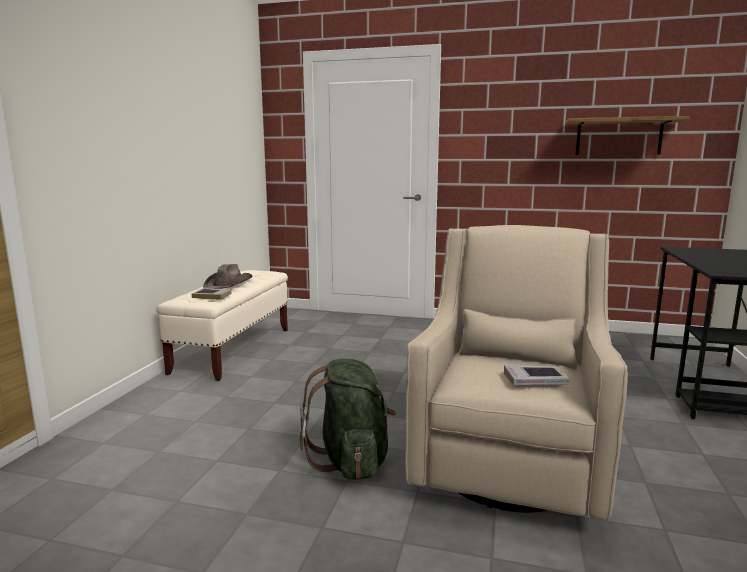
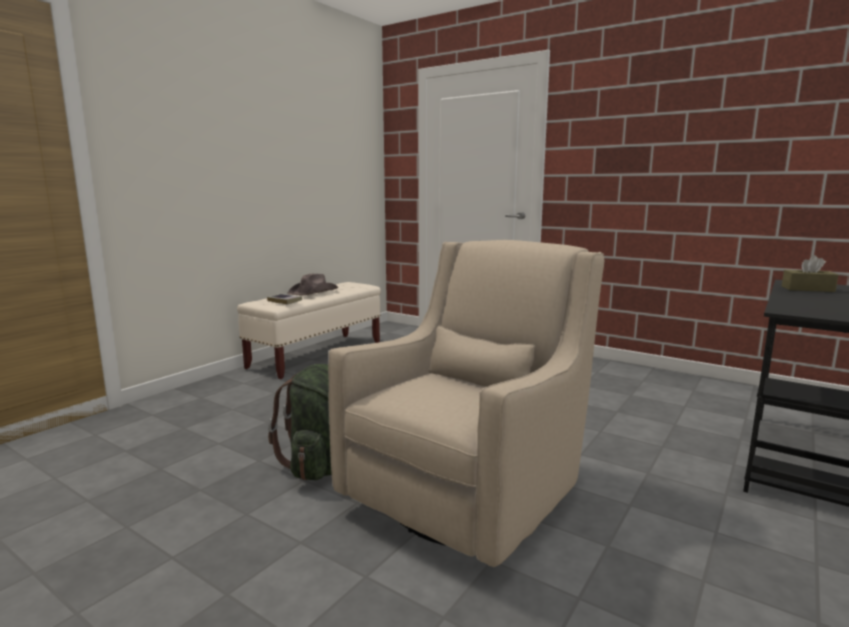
camera: 20 degrees right, 0 degrees up
book [504,365,569,385] -> none
shelf [565,116,689,155] -> none
none -> brown tissue box [782,255,838,292]

